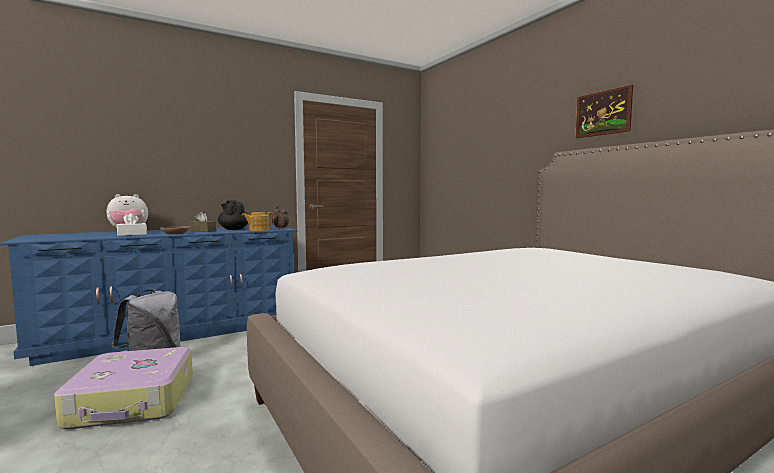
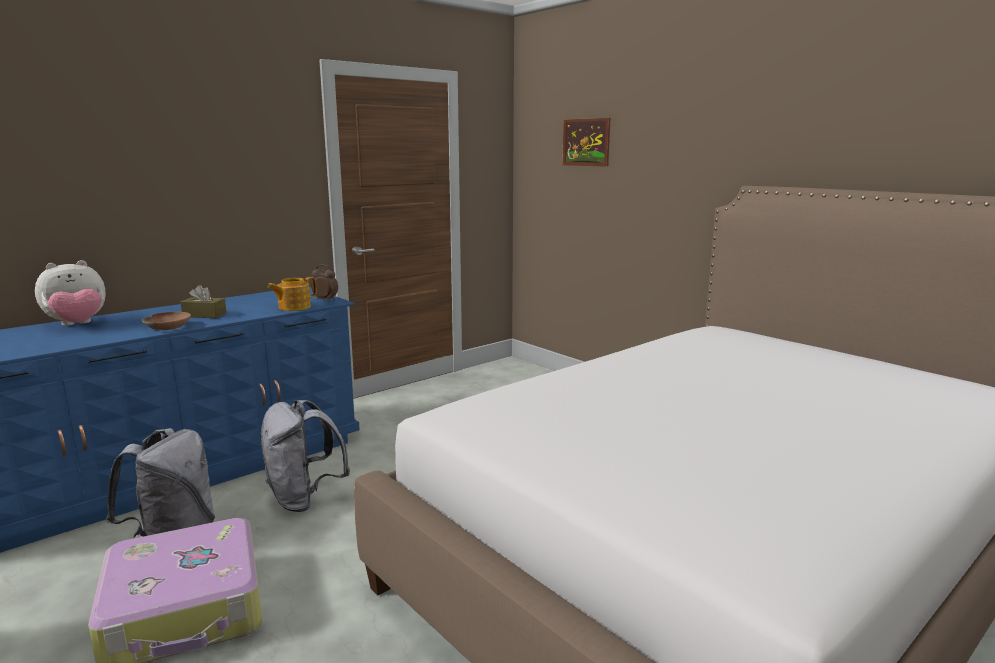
camera: 10 degrees left, 10 degrees up
white tissue box [117,213,147,236] -> none
black teapot [218,200,248,230] -> none
picture [575,85,633,138] -> picture moved to [562,118,610,167]
none -> grey backpack [260,400,350,512]

